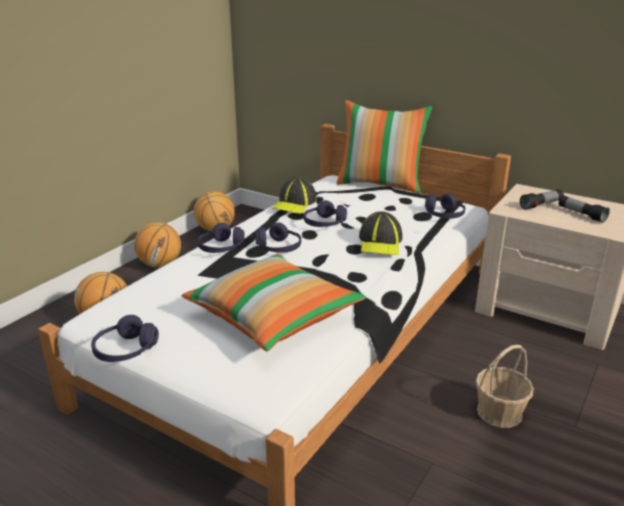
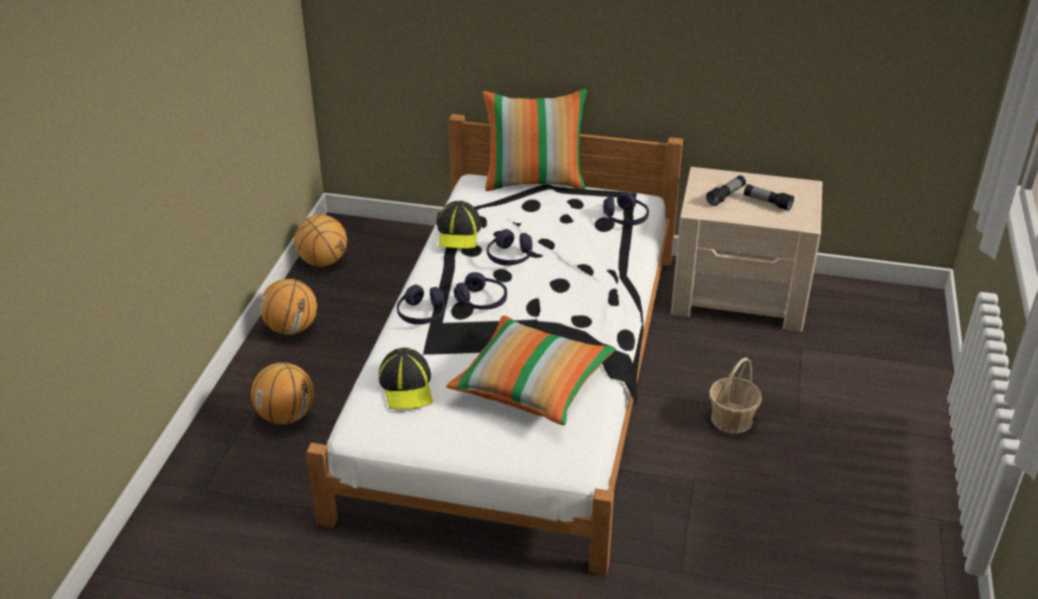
camera: 20 degrees left, 10 degrees up
purple headphones [91,315,159,362] -> none
cap [359,211,403,255] -> cap moved to [379,348,433,409]

